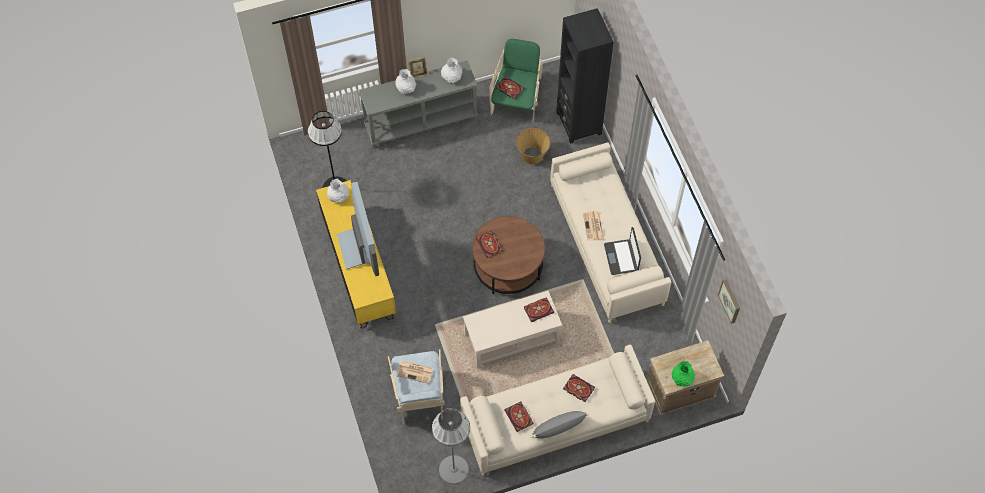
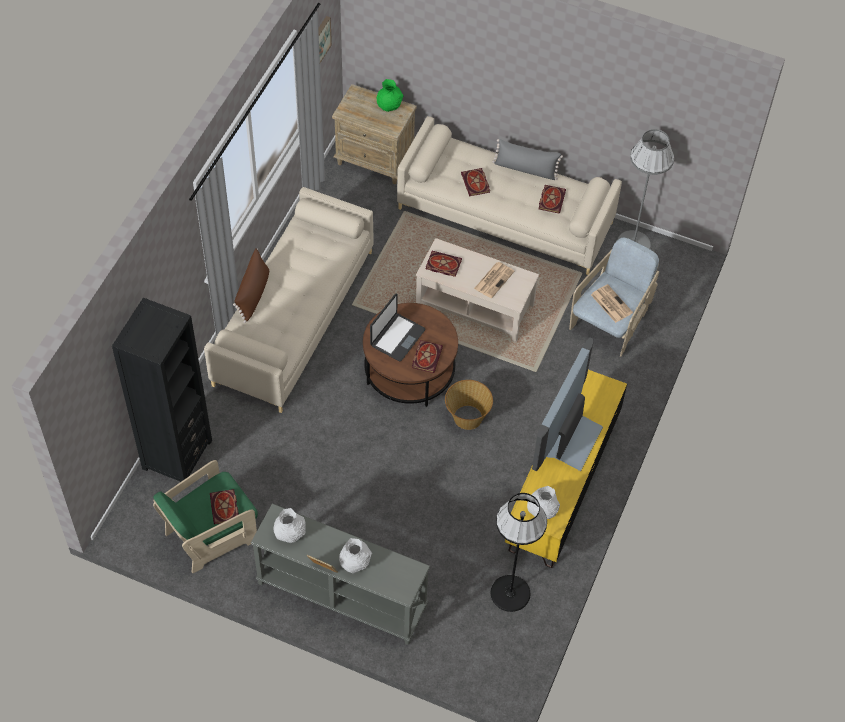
camera: 140 degrees left, 5 degrees down
basket [516,128,551,165] -> basket moved to [445,380,493,430]
newspaper [583,211,604,241] -> newspaper moved to [474,262,515,298]
laptop [604,227,641,275] -> laptop moved to [370,294,425,362]
none -> brown pillow [233,248,269,323]

